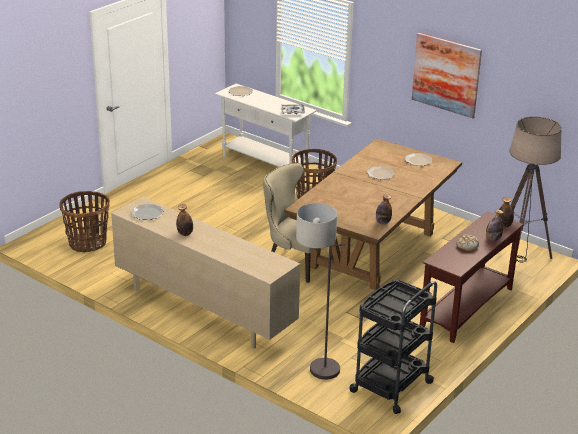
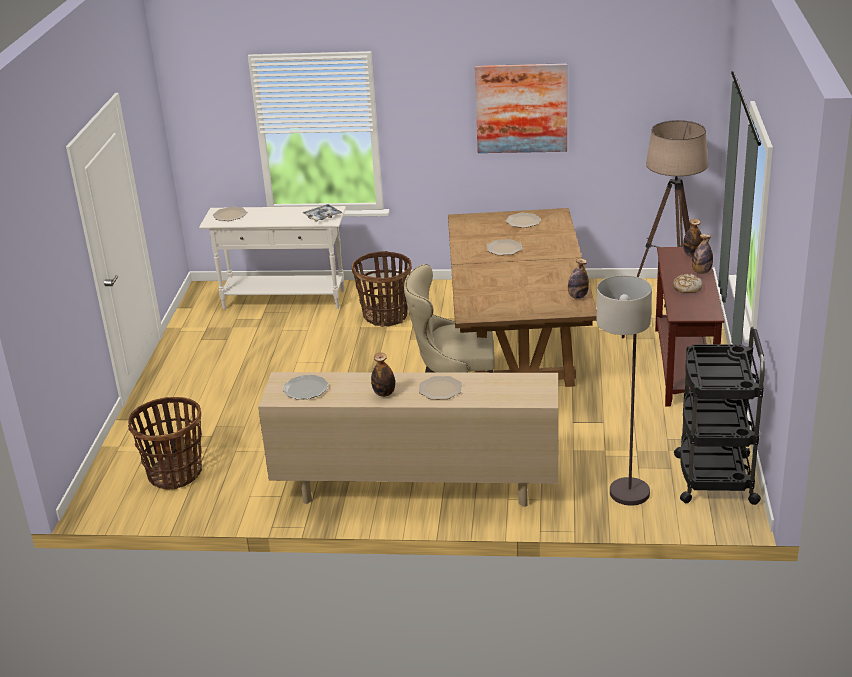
camera: 30 degrees left, 0 degrees up
none -> plate [419,376,462,399]

